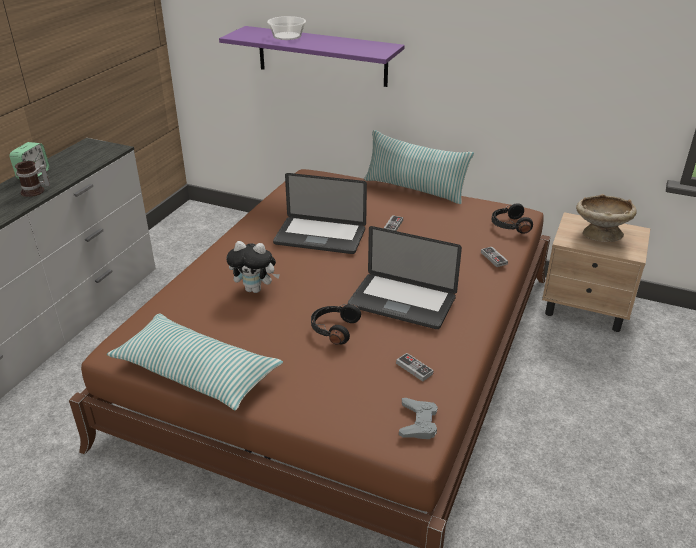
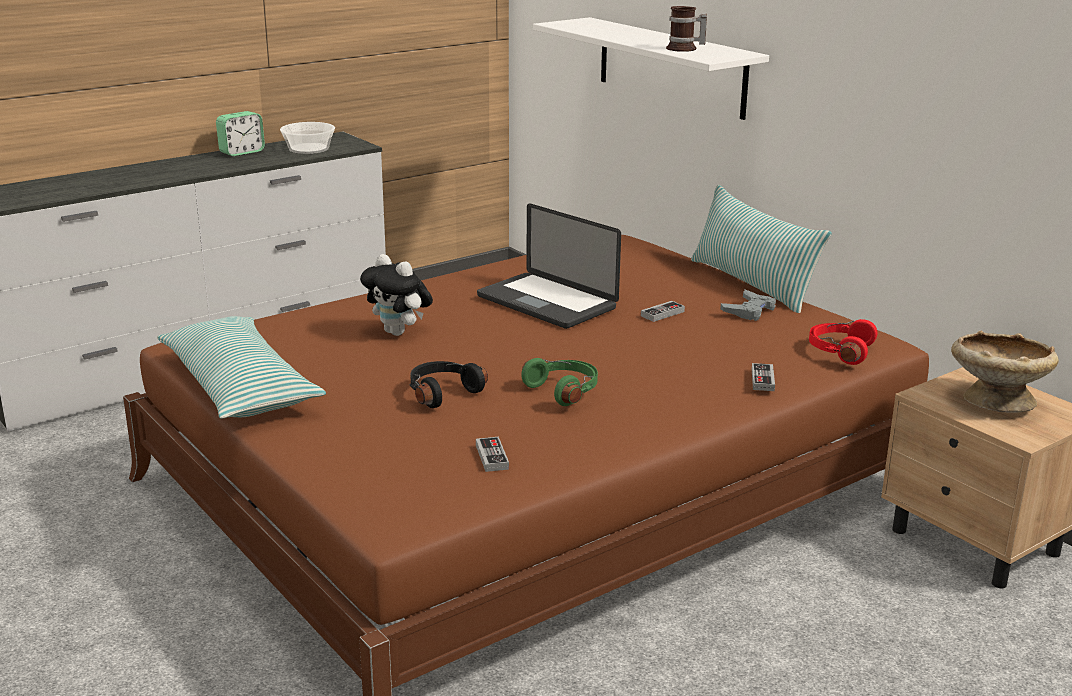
camera: 30 degrees right, 10 degrees down
mug [15,161,50,197] -> mug moved to [666,6,707,52]
purple shelf [219,26,405,87] -> white shelf [533,17,769,120]
bowl [267,16,306,40] -> bowl moved to [280,122,335,154]
laptop [348,226,462,329] -> green headphones [521,358,598,406]
grey game controller [399,398,438,439] -> grey game controller moved to [720,290,776,321]
black headphones [491,203,533,233] -> red headphones [809,319,878,365]

